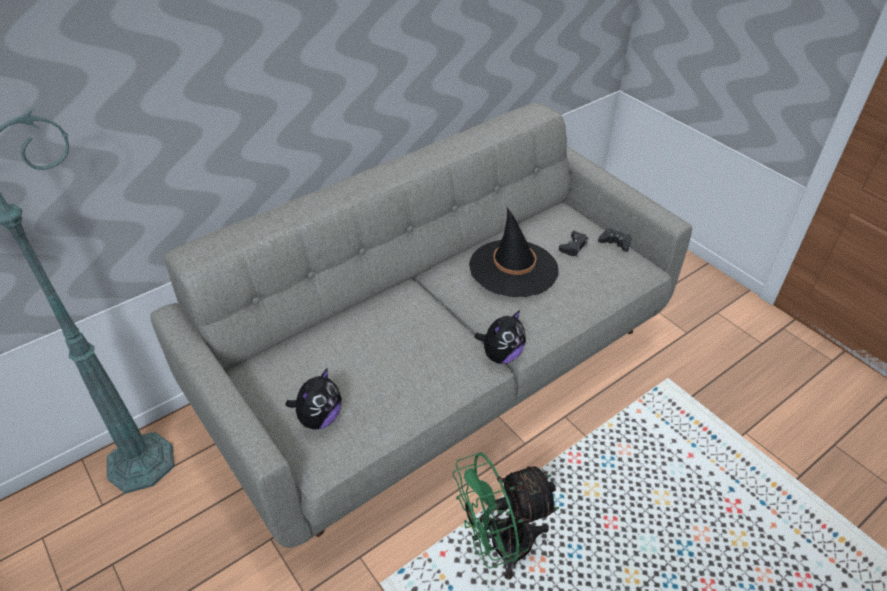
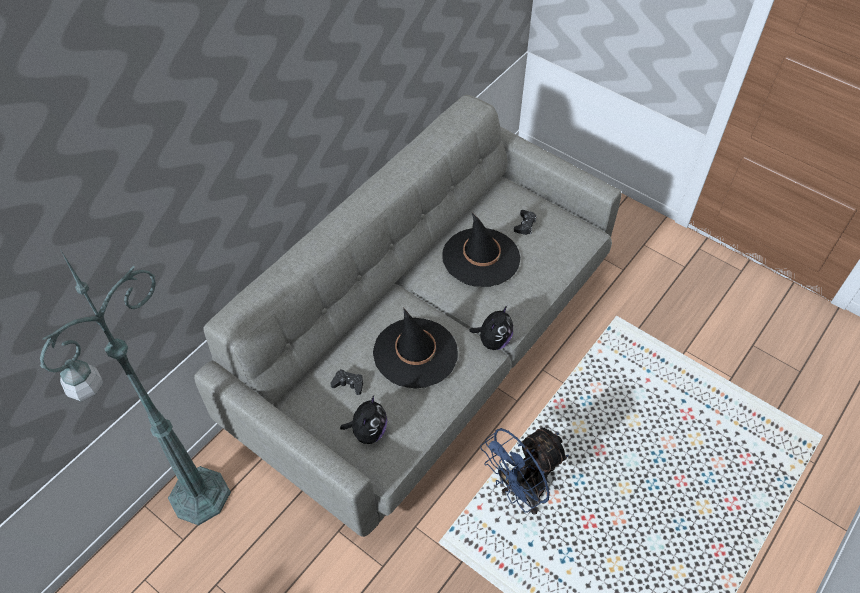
camera: 15 degrees left, 10 degrees up
green fan [452,452,560,580] -> blue fan [480,428,569,515]
black game controller [598,228,632,252] -> black game controller moved to [330,369,363,395]
none -> black hat [373,307,458,389]

